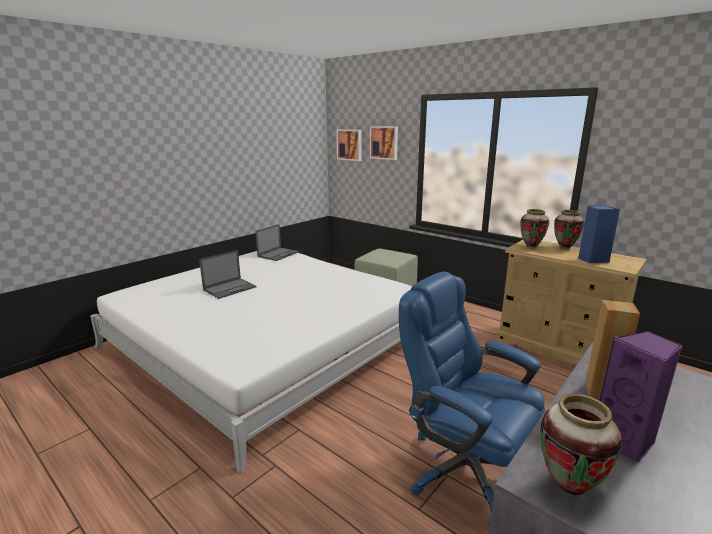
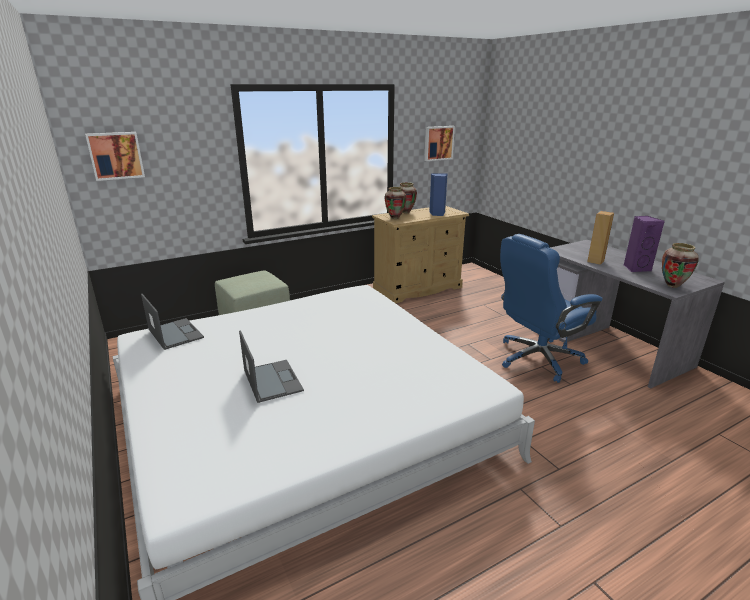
camera: 70 degrees left, 5 degrees up
picture [370,126,398,160] -> picture moved to [424,126,455,161]

